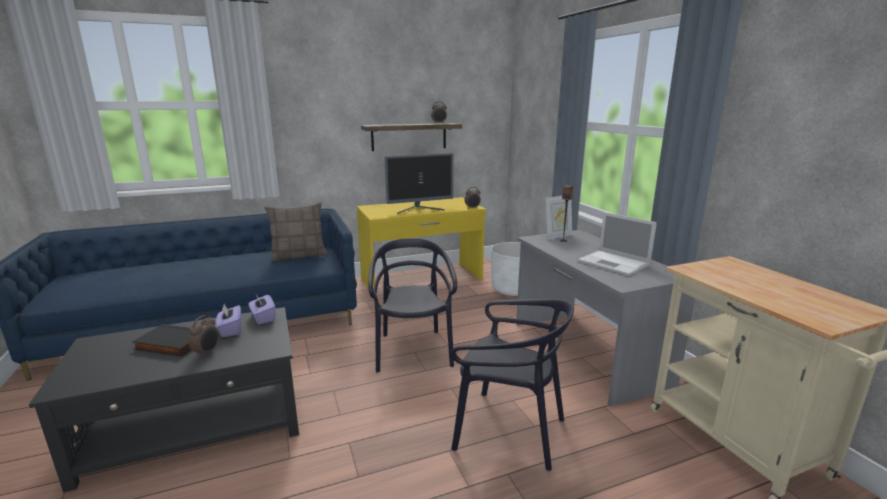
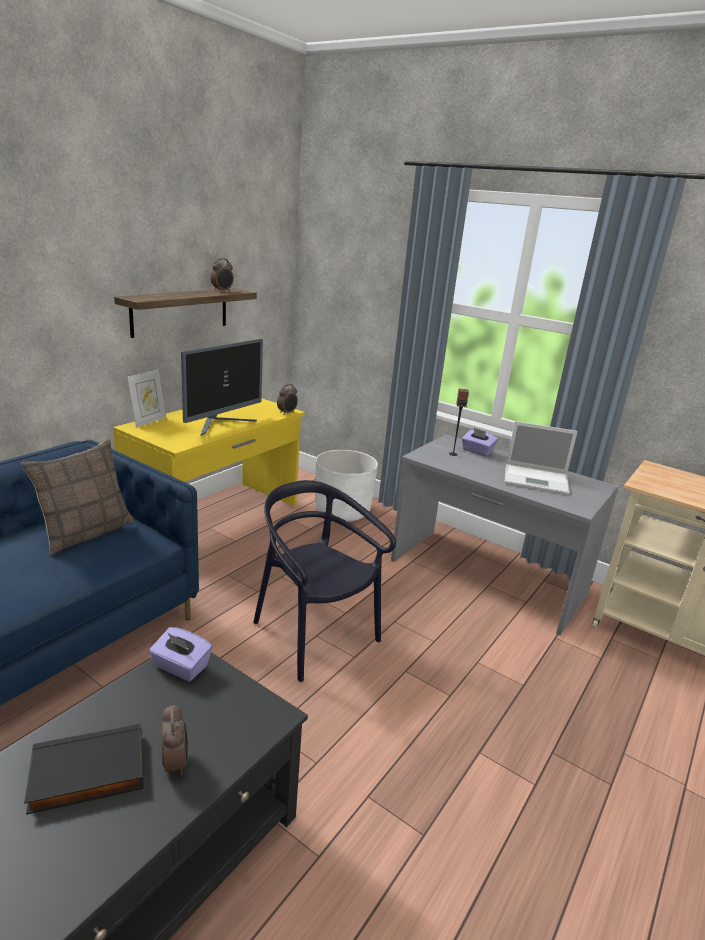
camera: 35 degrees left, 5 degrees up
purple tissue box [216,304,241,337] -> purple tissue box moved to [462,428,498,456]
black chair [451,299,574,471] -> none
picture frame [546,196,572,239] -> picture frame moved to [127,370,166,427]

